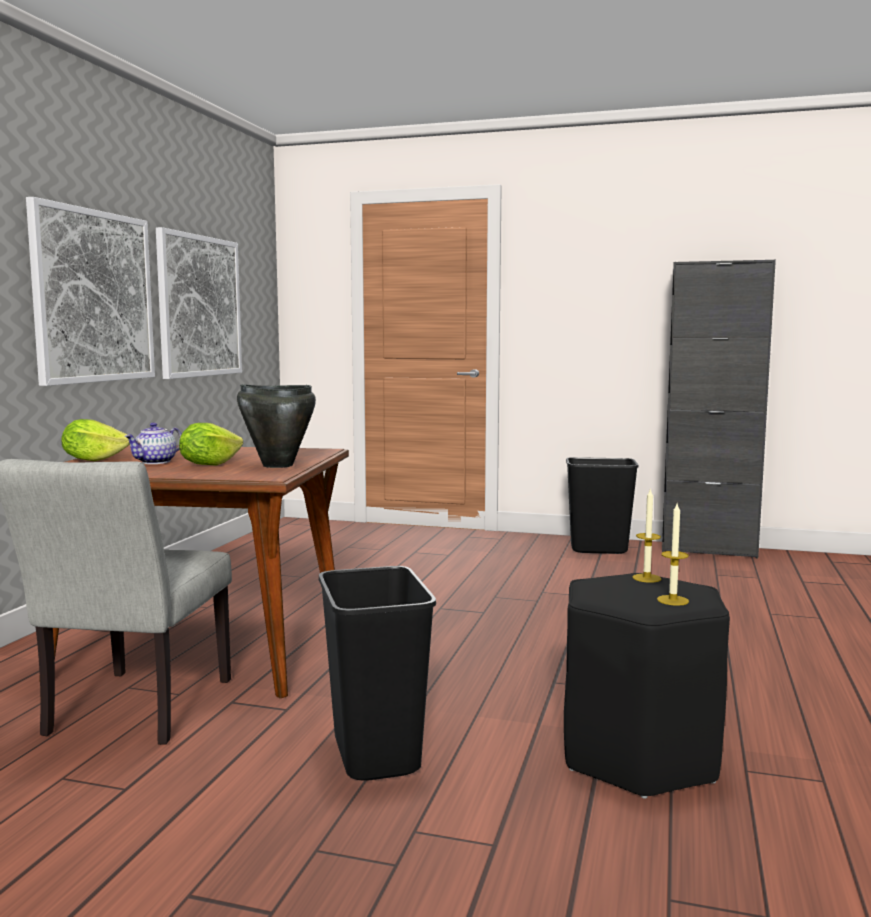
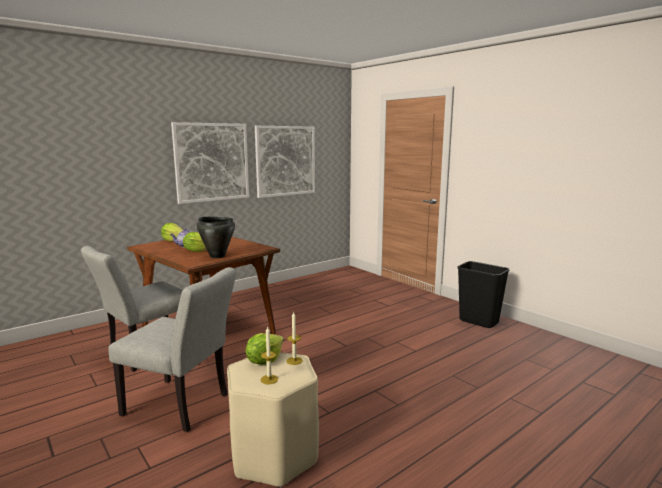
camera: 35 degrees right, 5 degrees up
black trash can [319,566,436,781] -> grey chair [108,267,236,432]
black stool [564,573,730,798] -> beige stool [227,352,319,487]
black cabinet [662,260,776,559] -> none
none -> lettuce [246,333,284,365]

